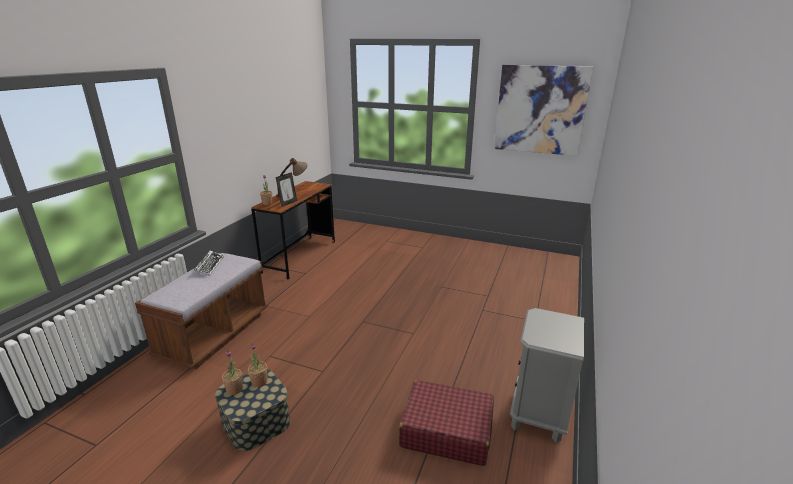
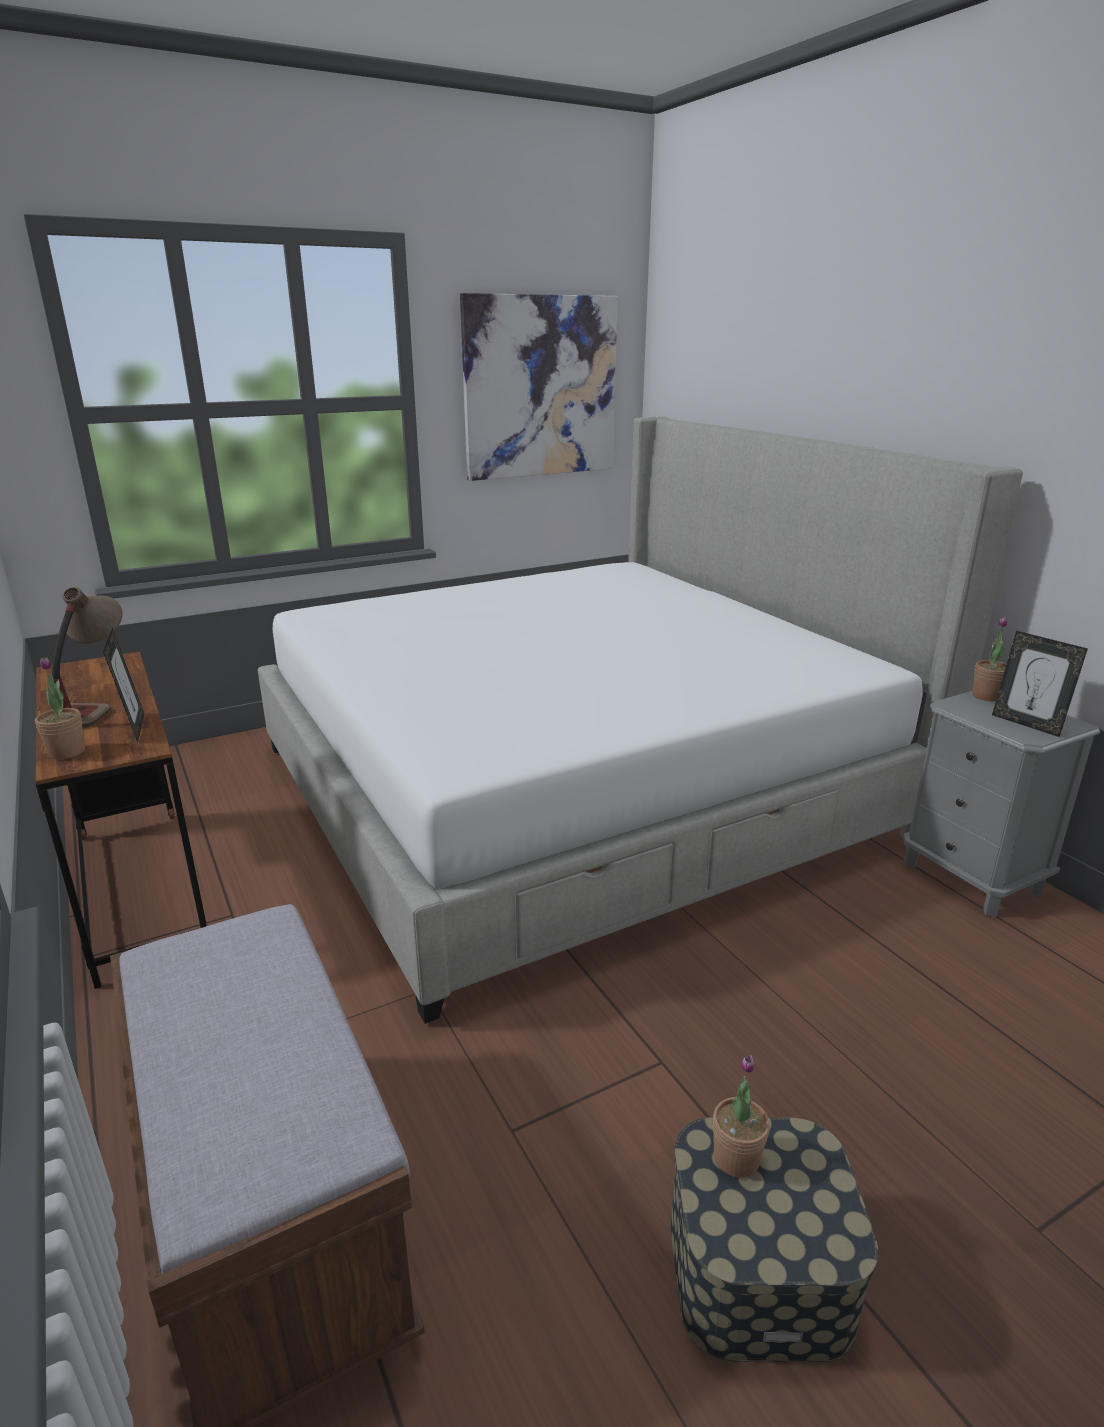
camera: 50 degrees left, 0 degrees up
keyboard [194,251,224,276] -> none
potted plant [222,351,243,395] -> potted plant moved to [972,617,1007,701]
red suitcase [399,380,494,466] -> none
none -> bed [258,416,1023,1024]
none -> picture frame [992,631,1088,737]

